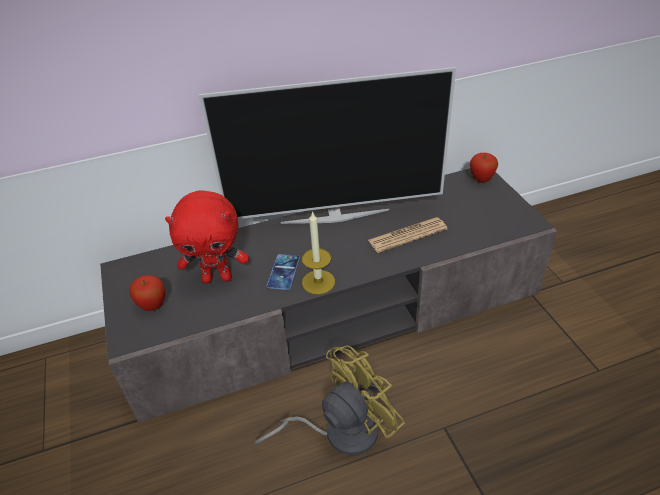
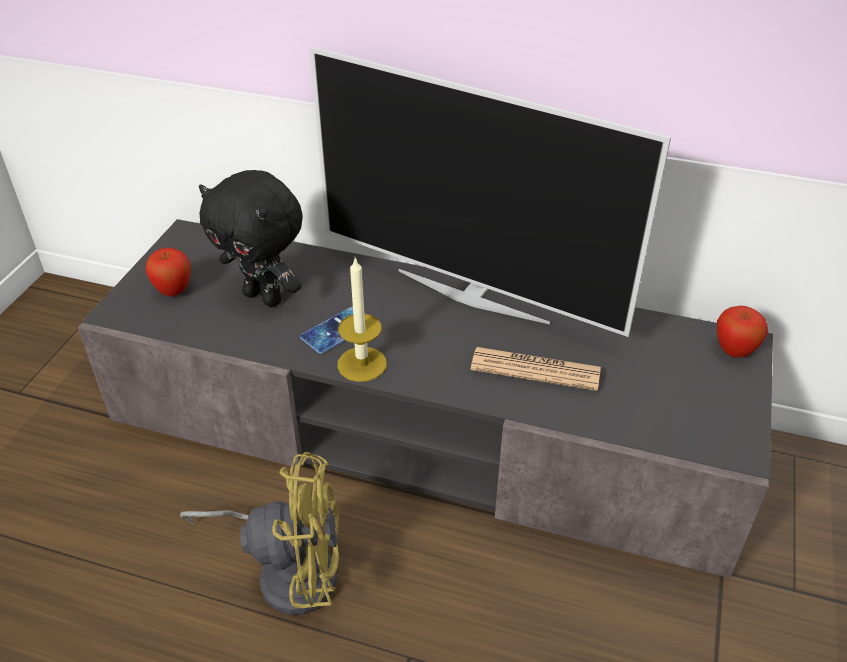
camera: 35 degrees right, 0 degrees up
red plush toy [165,190,249,284] -> black plush toy [199,170,303,307]

